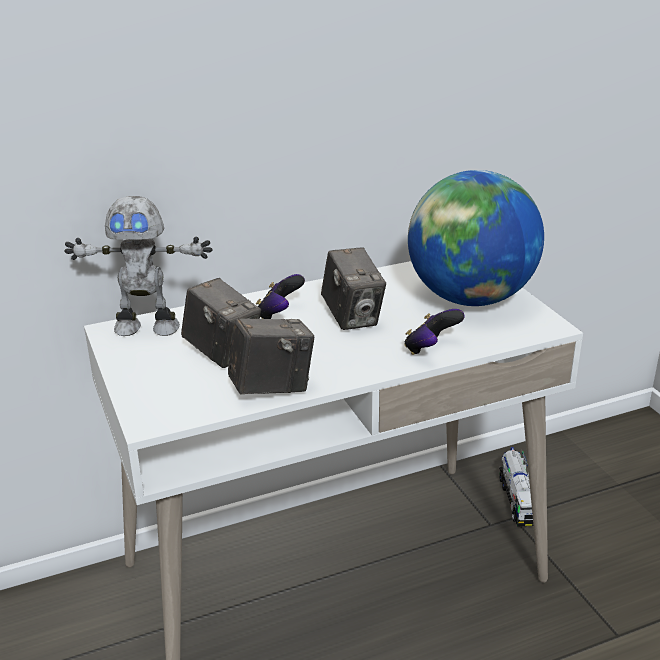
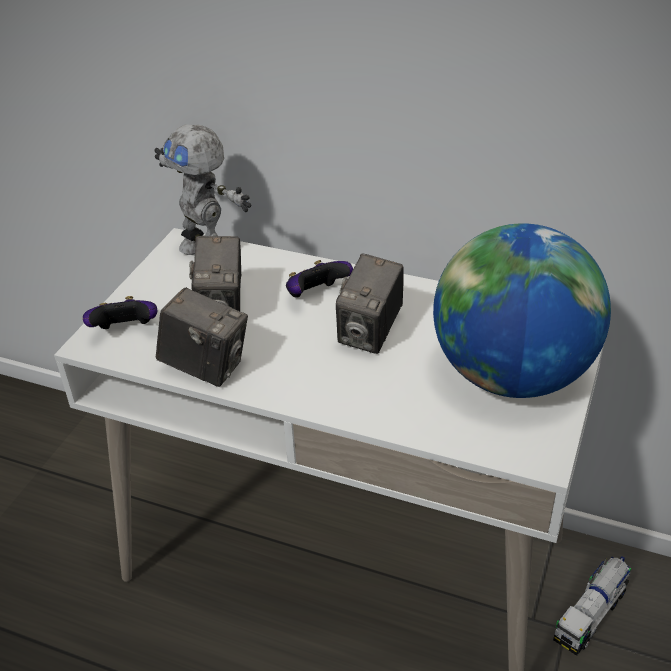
camera: 45 degrees right, 10 degrees up
game controller [404,309,465,355] -> game controller moved to [83,296,158,329]

